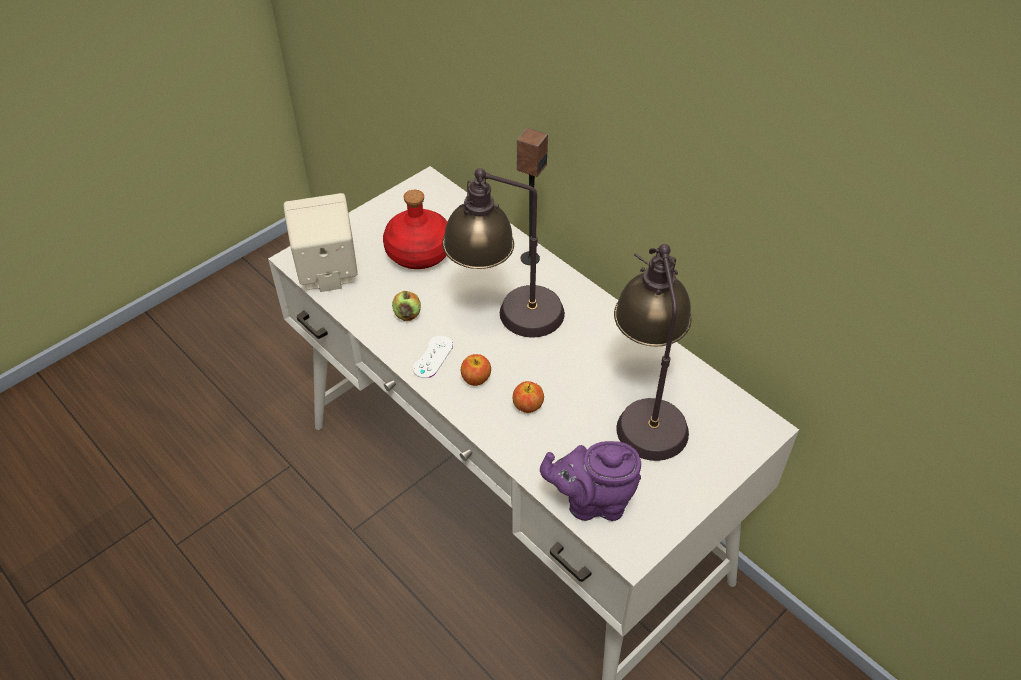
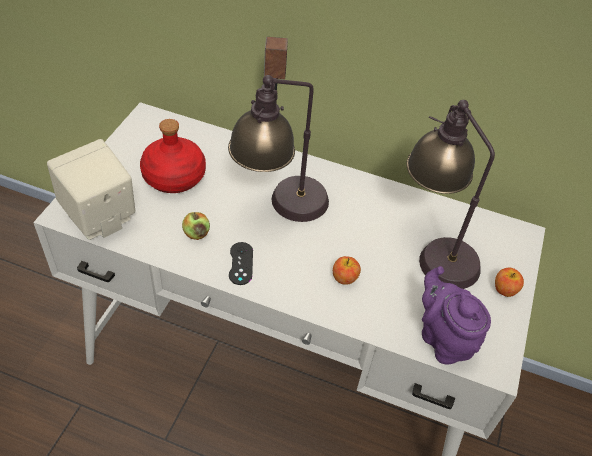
camera: 30 degrees left, 0 degrees up
white game controller [413,336,453,378] -> black game controller [229,242,253,285]
apple [461,354,491,386] -> apple moved to [495,268,524,297]
purple teapot [540,441,641,521] -> purple teapot turned 90 degrees clockwise [422,266,491,364]

